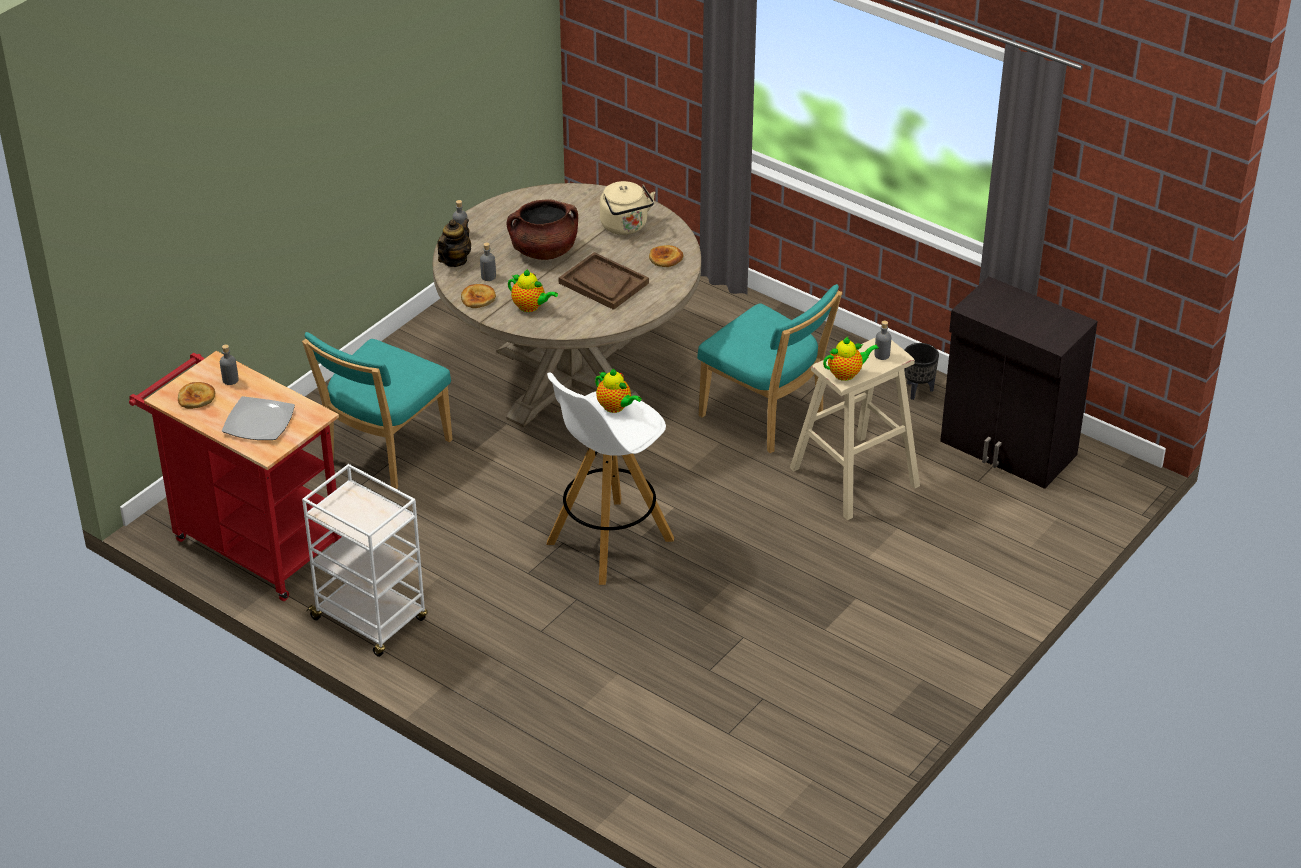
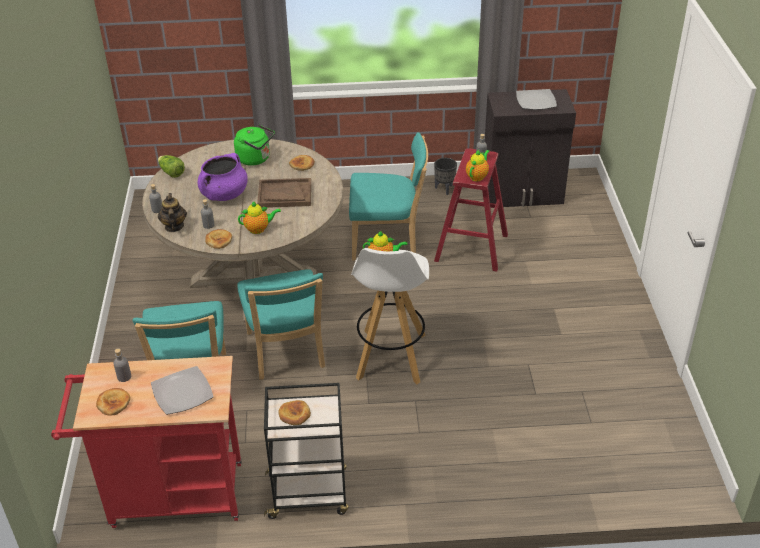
camera: 40 degrees left, 0 degrees up
white cart [302,464,428,657] -> black cart [264,383,348,519]
brown cooking pot [507,199,578,260] -> purple cooking pot [198,153,248,201]
beige kettle [600,181,655,235] -> green kettle [234,124,275,166]
beige stool [790,337,920,520] -> red stool [434,148,508,272]
none -> lettuce [158,155,185,178]
none -> turquoise chair [237,269,325,380]
none -> bread [278,400,311,425]
none -> plate [516,89,557,110]

